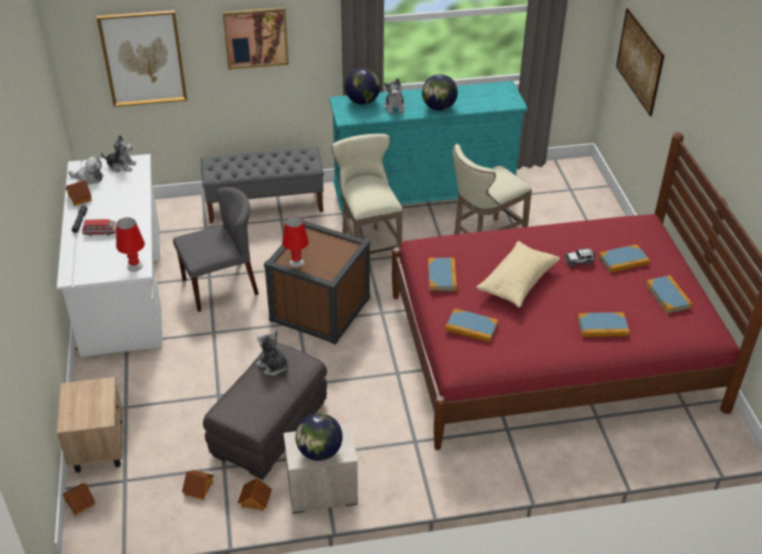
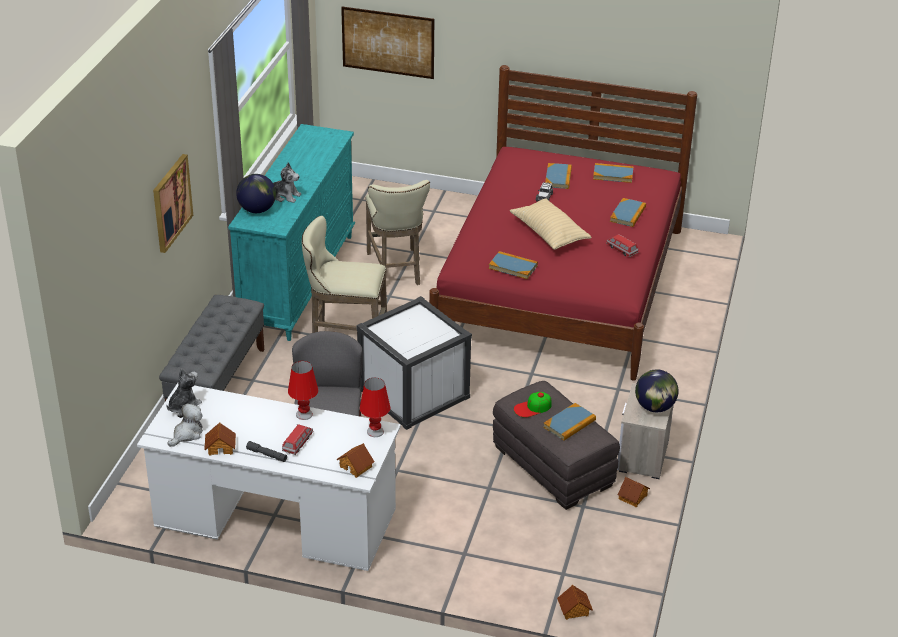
camera: 65 degrees left, 5 degrees down
beige nightstand [57,377,123,473] -> none
picture [97,10,187,107] -> none
toy house [182,470,214,500] -> toy house moved to [336,443,374,478]
plush toy [256,331,289,376] -> cap [514,392,552,417]
brown storage box [264,220,370,345] -> white storage box [356,296,472,430]
red table lamp [282,216,309,268] -> red table lamp moved to [288,361,318,420]
globe [422,74,458,111] -> none
book [445,308,498,342] -> book moved to [543,403,596,441]
none -> toy car [606,234,638,257]

